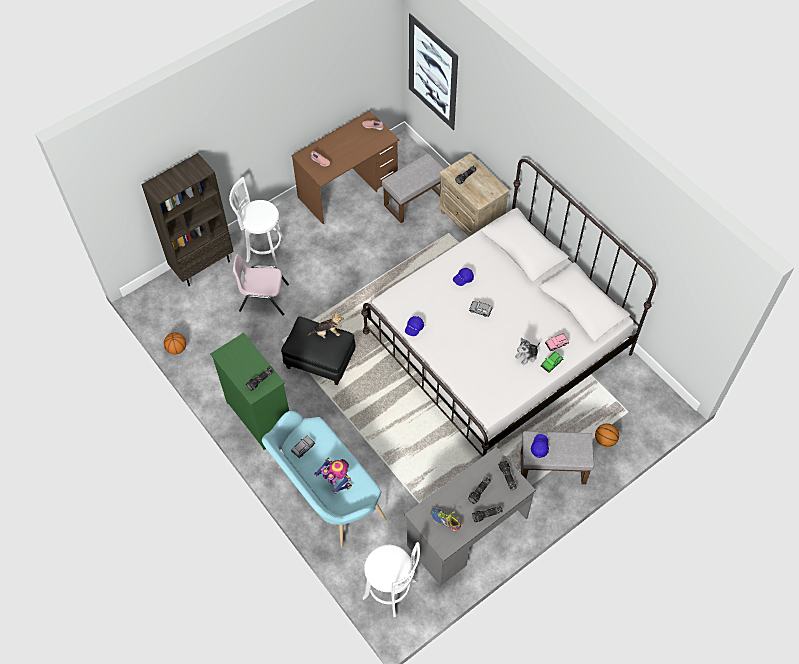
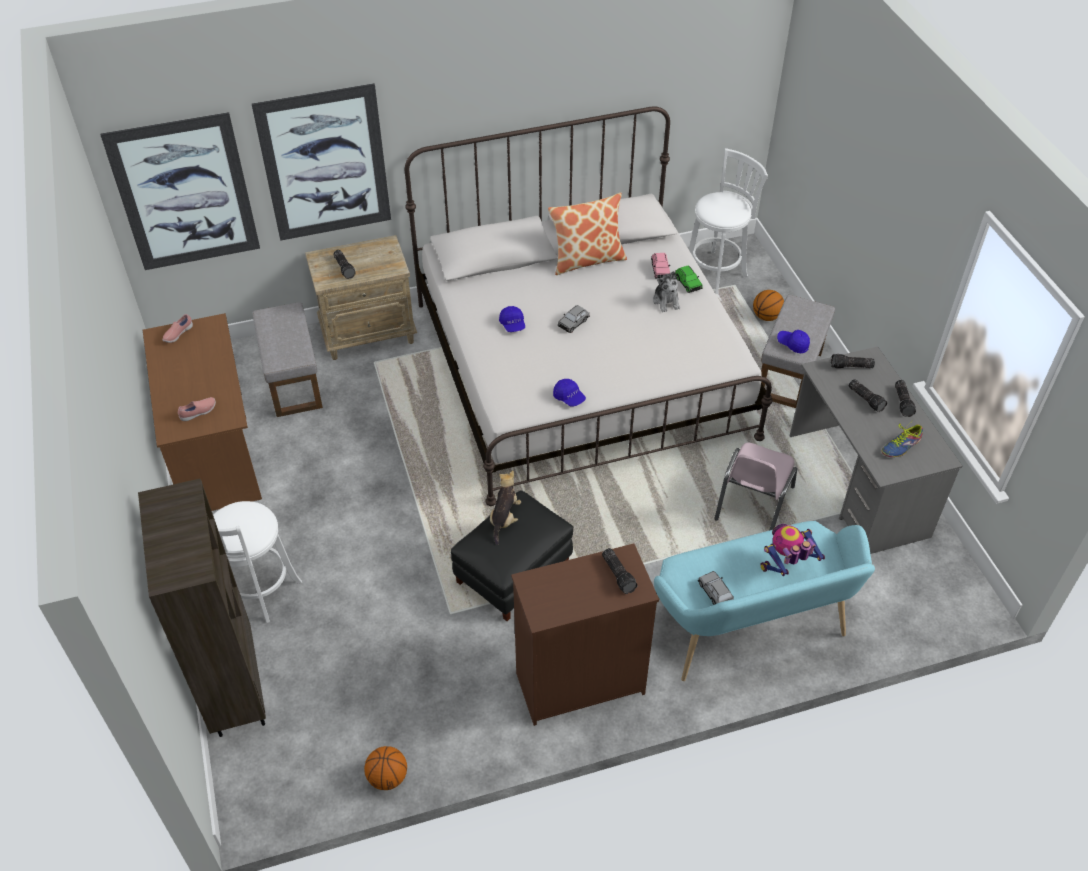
camera: 70 degrees left, 10 degrees down
green dresser [210,333,289,450] -> brown dresser [511,543,659,726]
pink chair [233,254,289,316] -> pink chair moved to [714,442,797,531]
white stool [362,542,420,617] -> white stool moved to [689,148,768,294]
none -> picture [252,83,391,241]
none -> pillow [548,193,627,275]

